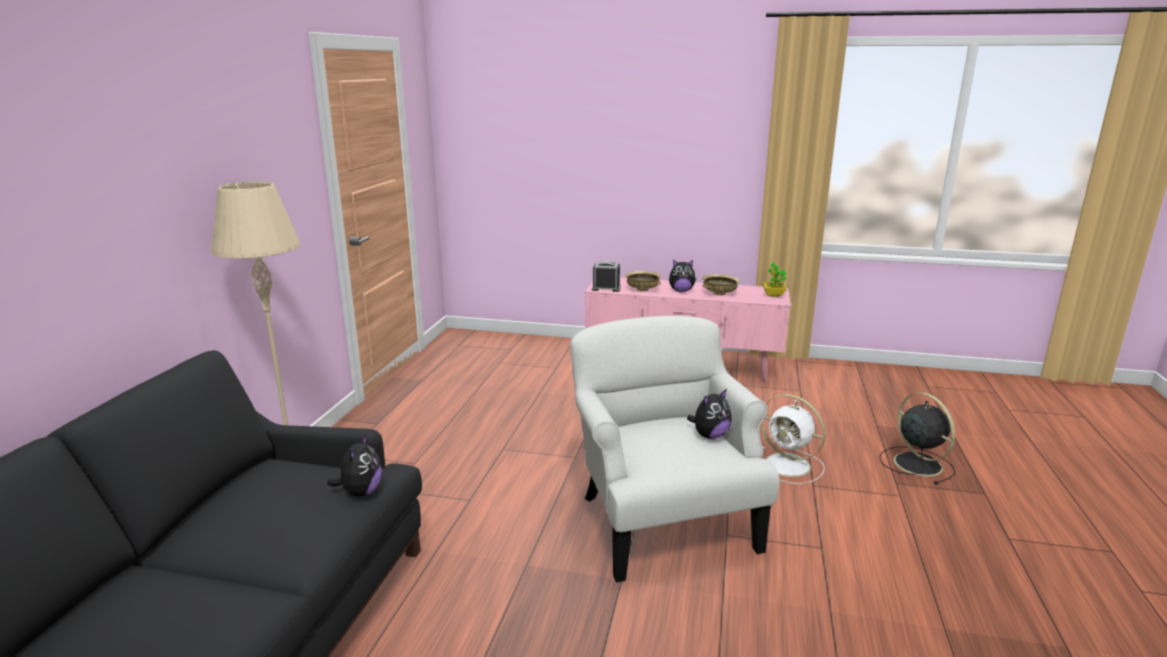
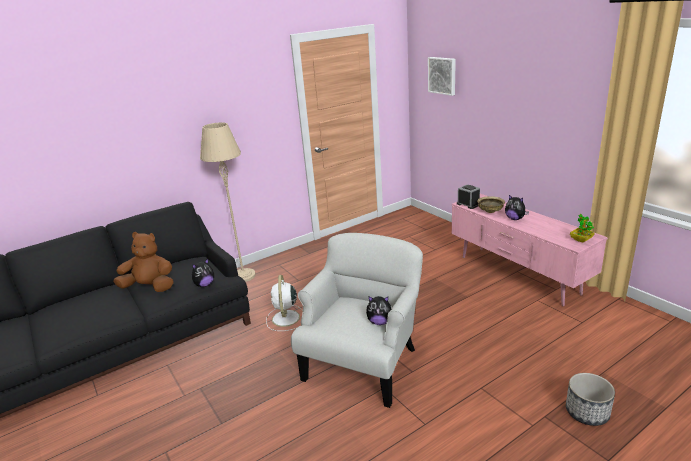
camera: 45 degrees right, 5 degrees up
beige bowl [702,274,740,295] -> none
white fan [761,394,826,484] -> white fan moved to [266,275,303,331]
black fan [879,392,955,484] -> planter [566,373,615,426]
none -> brown plush toy [113,232,174,292]
none -> picture [428,57,456,96]

